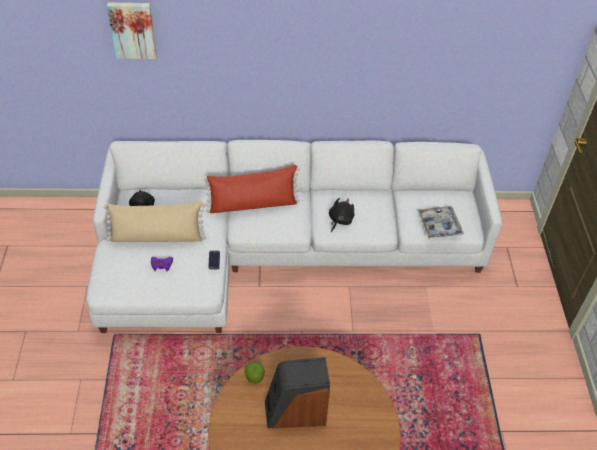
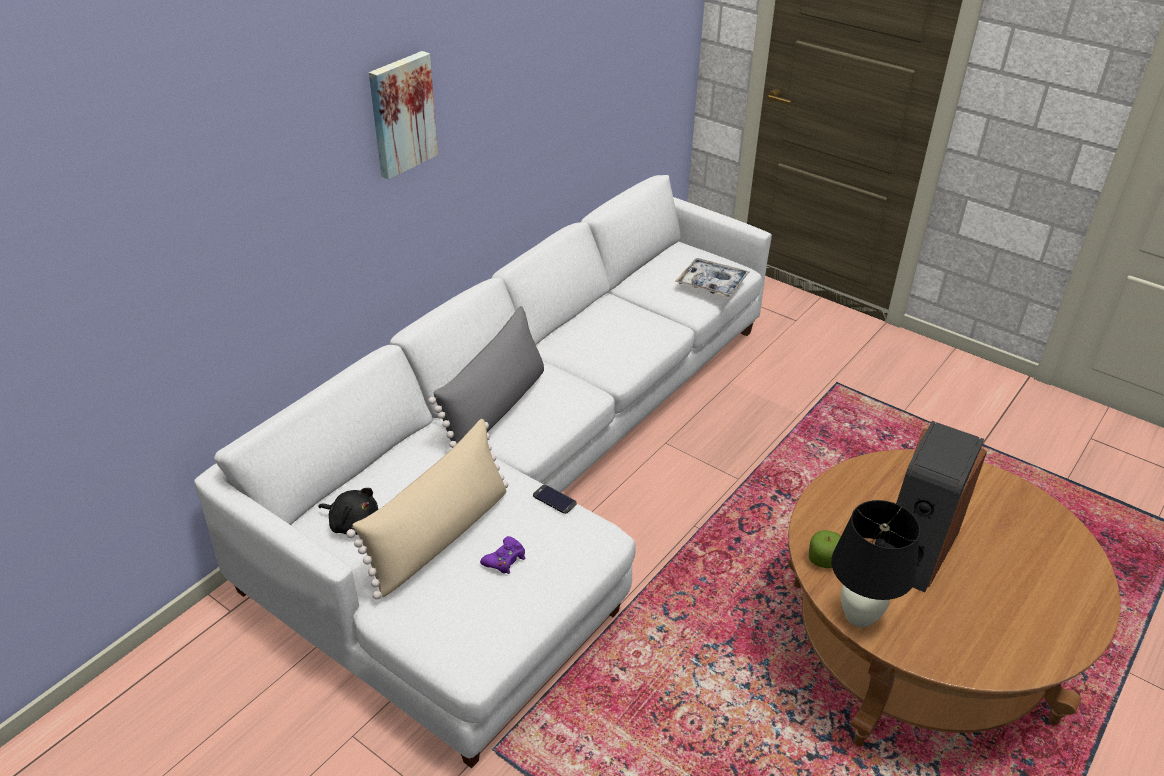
camera: 50 degrees left, 10 degrees down
picture [107,3,157,59] -> picture moved to [369,51,438,179]
red pillow [204,165,300,213] -> grey pillow [428,306,544,448]
black plush toy [329,198,354,232] -> none
none -> black table lamp [831,500,920,628]

